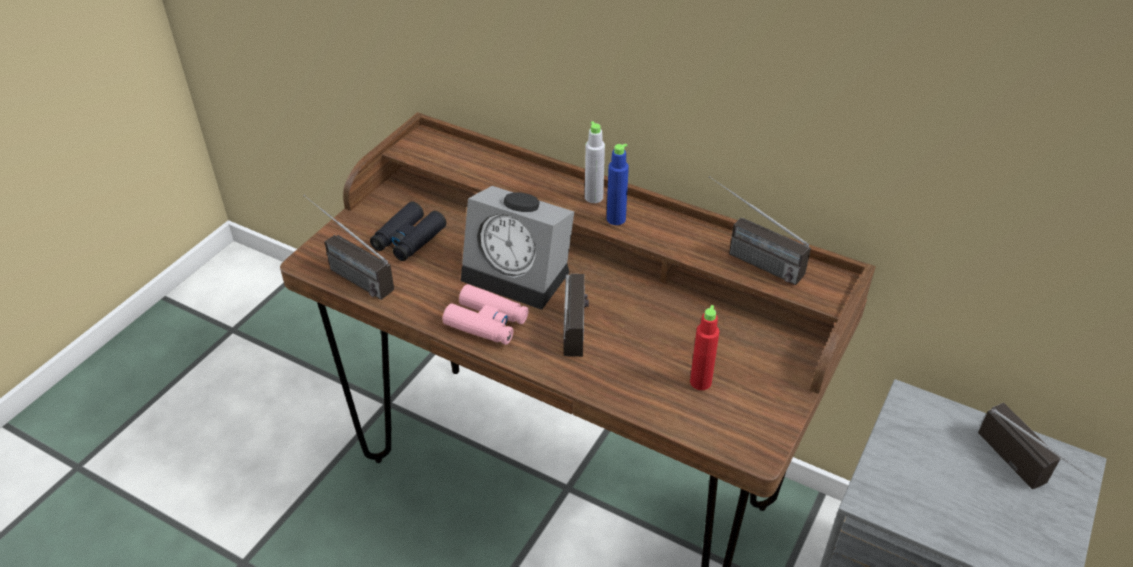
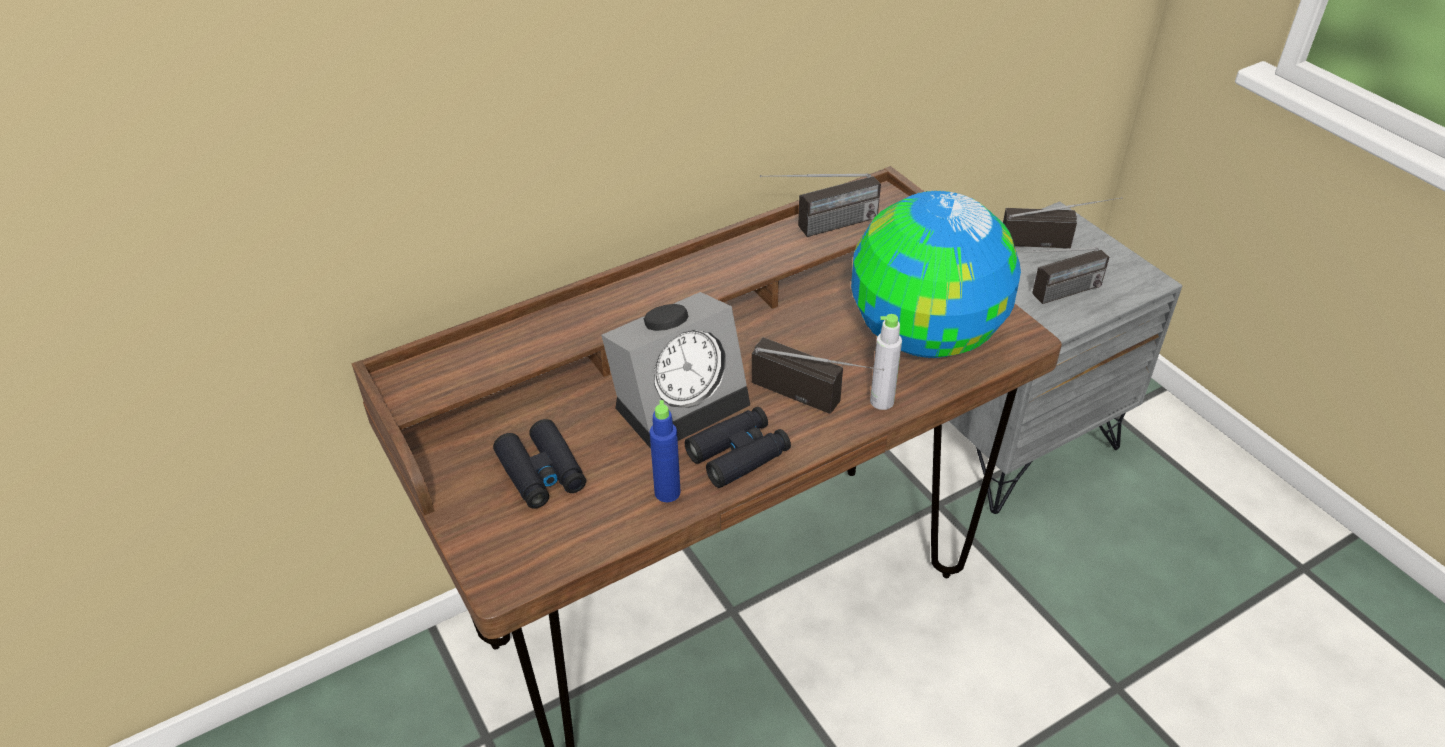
camera: 60 degrees left, 0 degrees up
radio [304,195,394,300] -> radio moved to [1017,247,1109,304]
pink binoculars [443,284,529,345] -> black binoculars [685,407,791,488]
grey bottle [585,121,605,203] -> grey bottle moved to [870,314,902,410]
blue bottle [607,144,629,225] -> blue bottle moved to [650,400,681,502]
red bottle [690,305,719,390] -> globe [851,191,1021,358]

